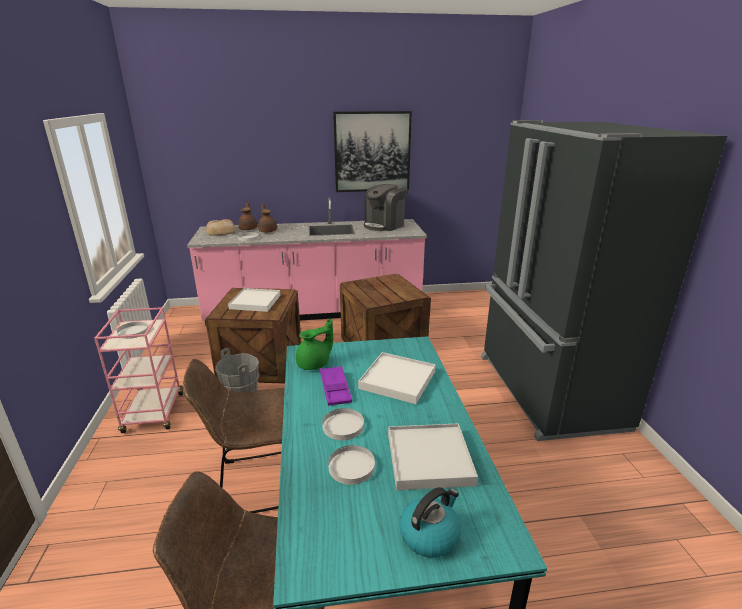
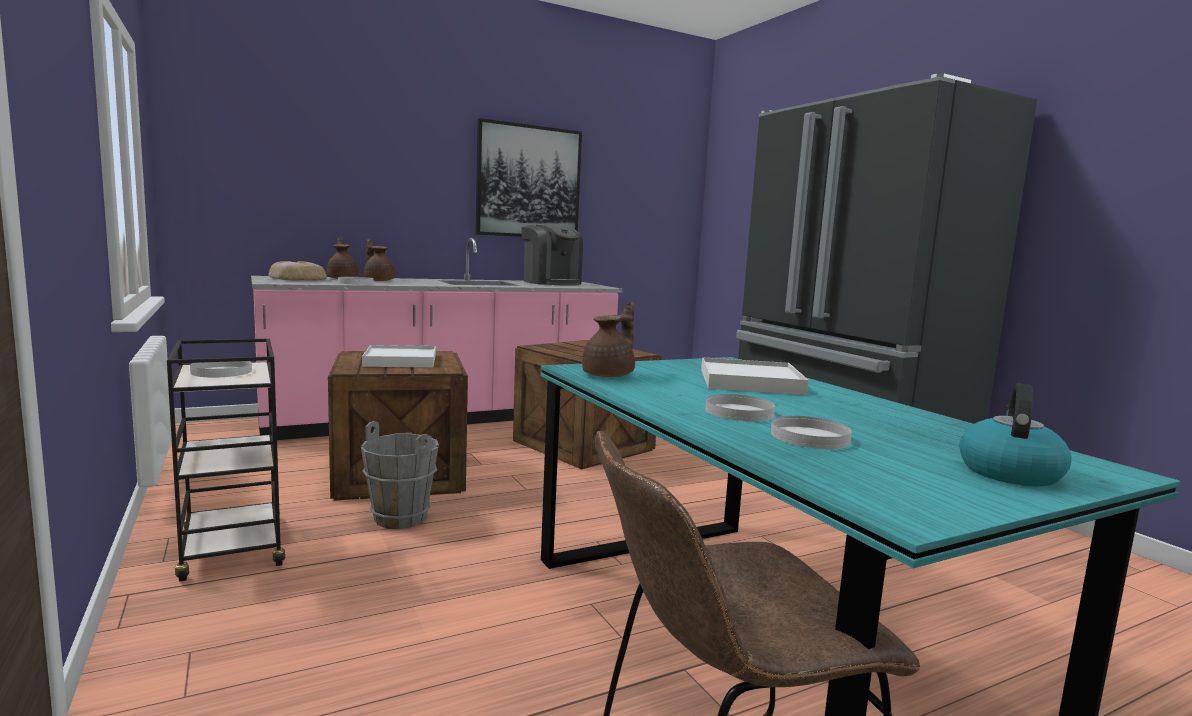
camera: 20 degrees left, 15 degrees down
pink cart [94,307,183,433] -> black cart [167,339,285,582]
brown chair [183,359,285,513] -> none
green teapot [296,319,333,370] -> brown teapot [582,302,635,377]
purple tray [320,366,352,406] -> none
coffee machine [364,184,407,231] -> coffee machine turned 60 degrees counterclockwise [522,225,583,286]
white tray [388,423,478,490] -> none

